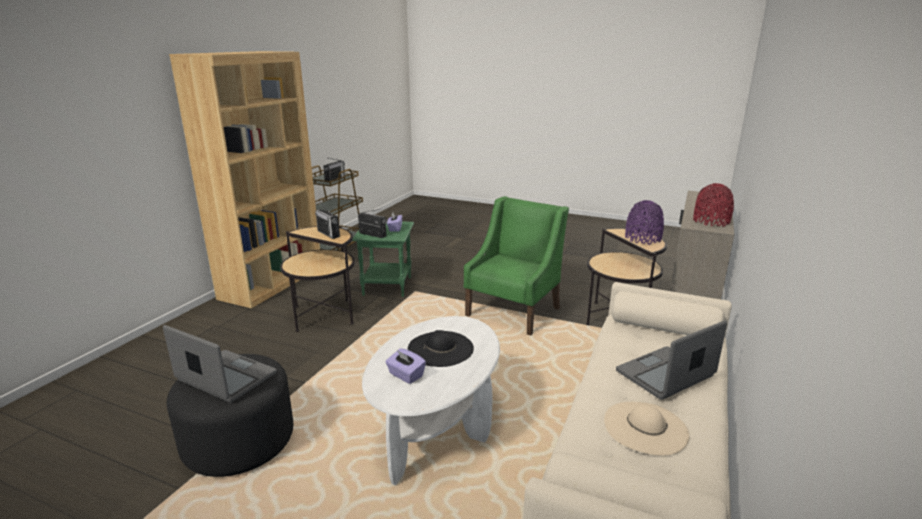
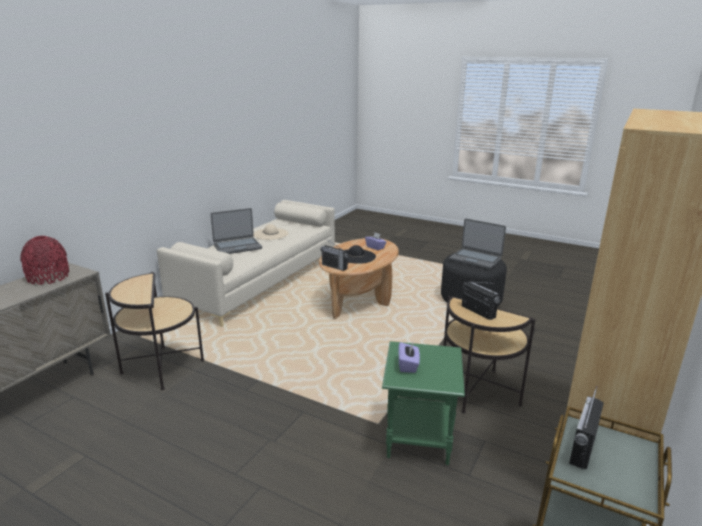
camera: 175 degrees left, 0 degrees up
radio [358,209,387,238] -> radio moved to [320,239,348,271]
white coffee table [362,316,500,485] -> brown coffee table [319,238,399,319]
green armchair [464,196,569,336] -> none
purple vase [625,200,664,245] -> none

